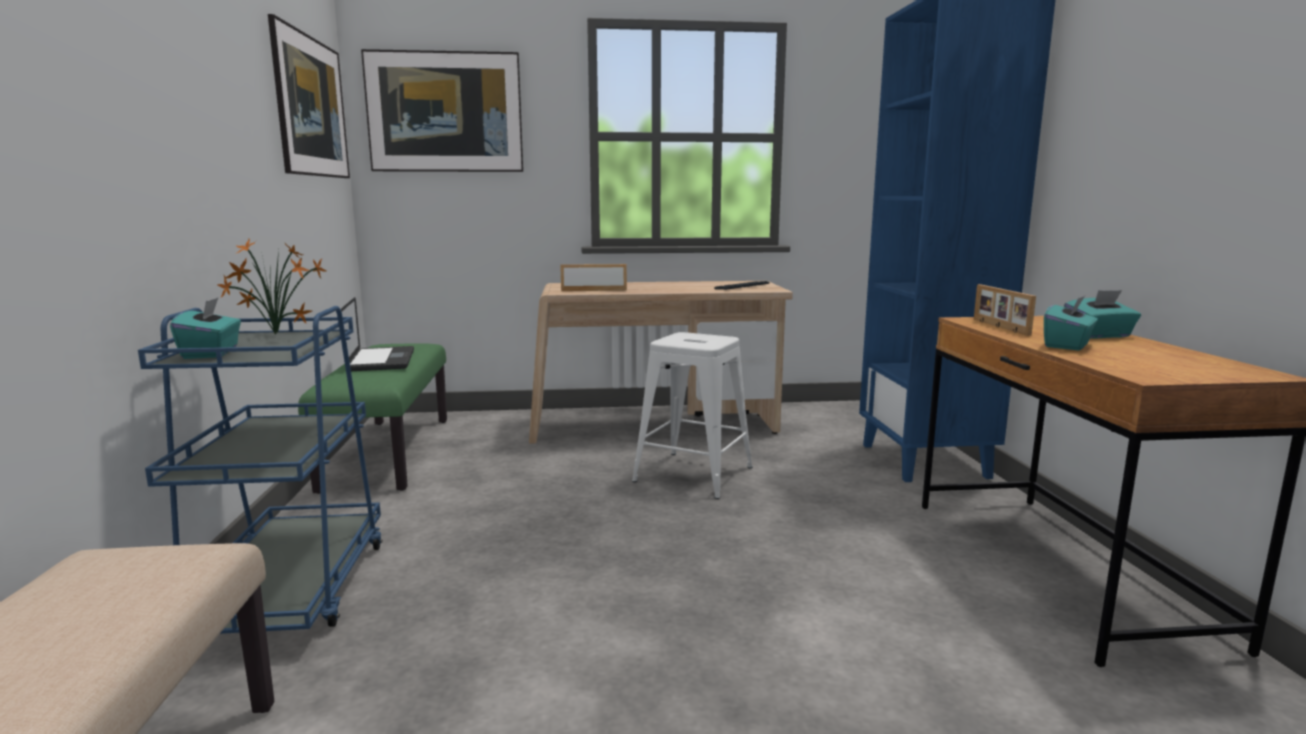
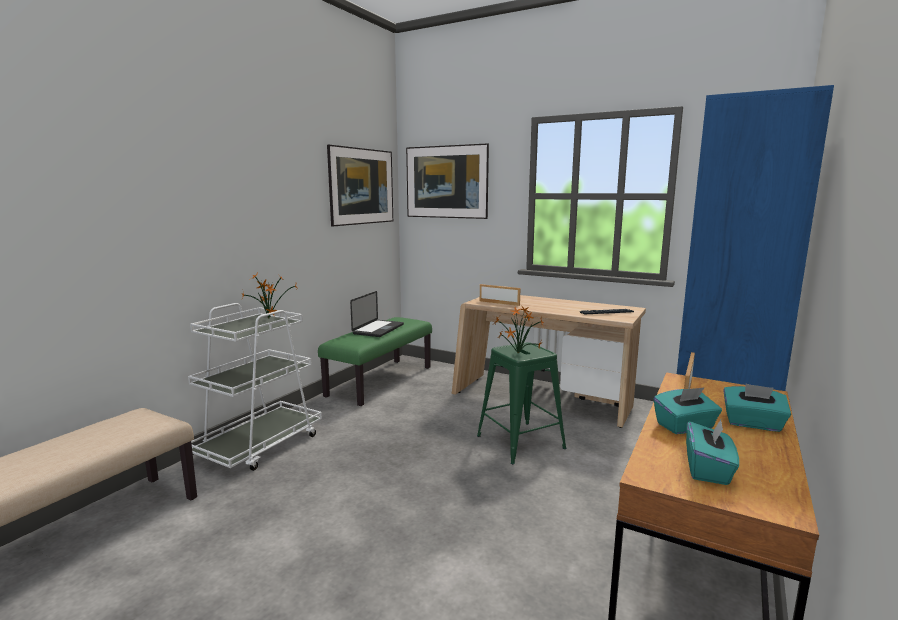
camera: 35 degrees right, 0 degrees up
blue cart [138,306,383,634] -> white cart [188,303,322,471]
turquoise tissue box [170,297,241,359] -> turquoise tissue box moved to [686,419,739,485]
white stool [632,332,753,499] -> green stool [477,342,566,464]
none -> potted plant [492,306,544,353]

